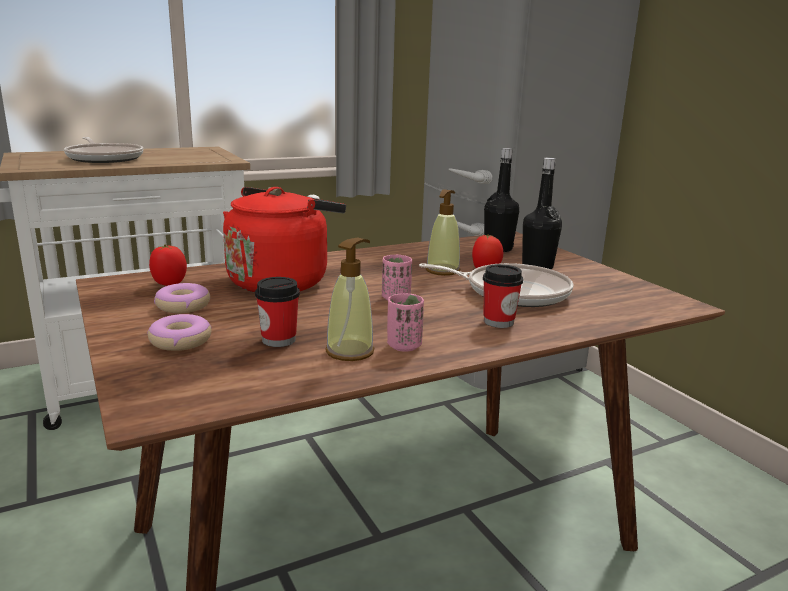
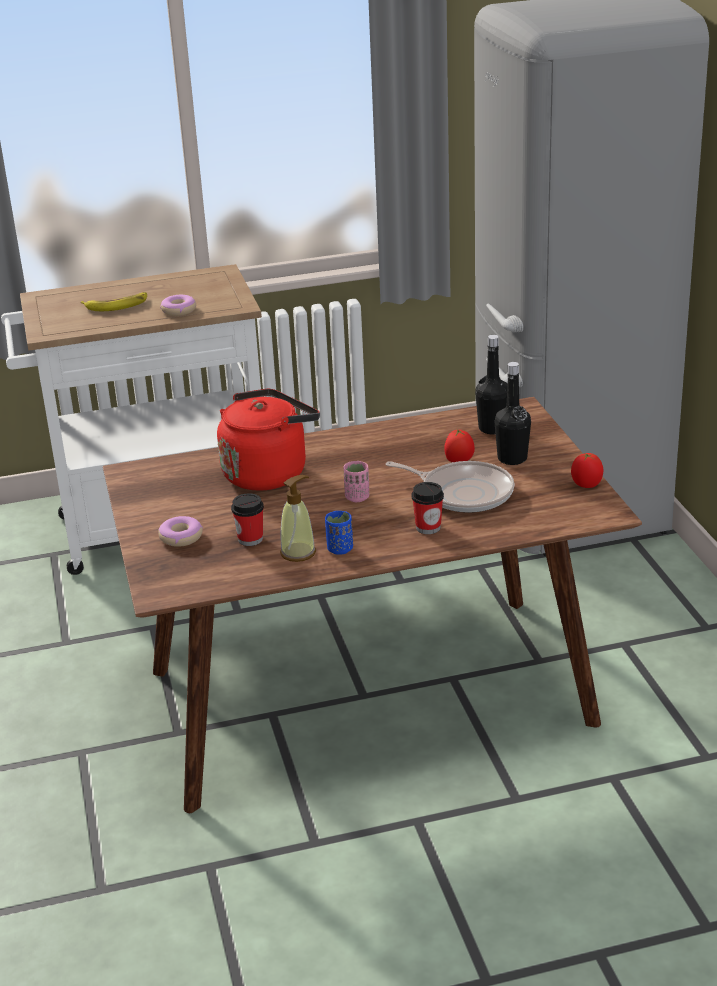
camera: 15 degrees right, 10 degrees up
frying pan [64,137,143,163] -> banana [81,292,147,311]
tomato [149,244,187,286] -> tomato moved to [571,453,604,488]
donut [154,283,210,313] -> donut moved to [160,295,196,316]
pink cup [387,293,424,351] -> blue cup [325,511,353,555]
soap dispenser [426,189,460,276] -> none

